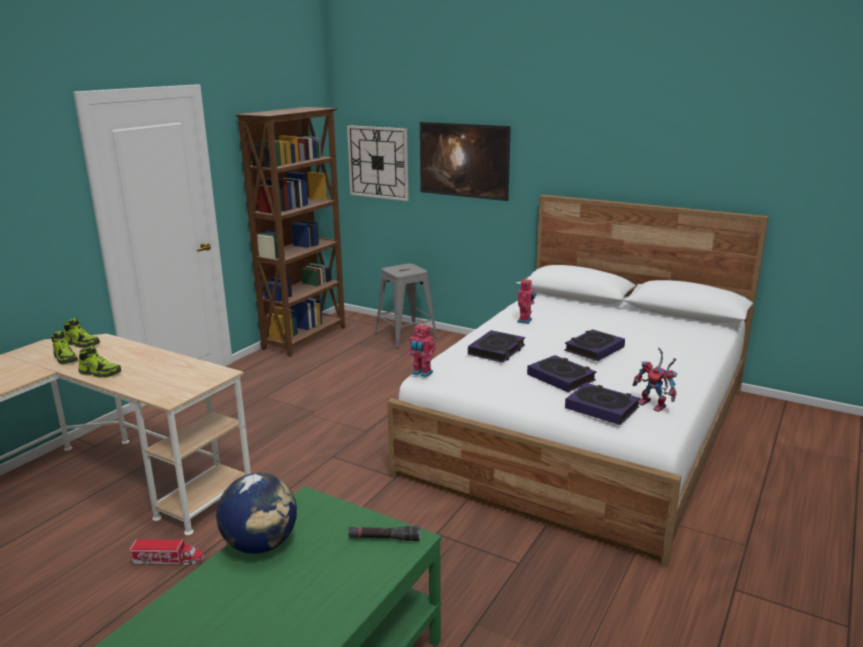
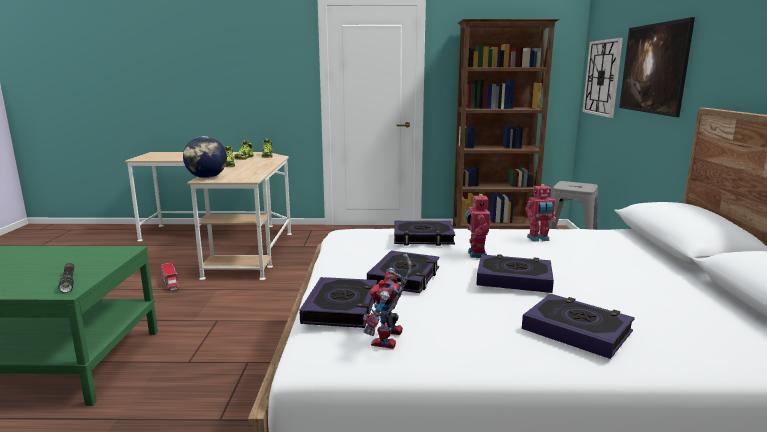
camera: 60 degrees right, 5 degrees down
globe [216,473,297,554] -> globe moved to [183,136,227,178]
toy robot [408,324,436,378] -> toy robot moved to [465,193,490,258]
none -> book [522,294,635,359]

